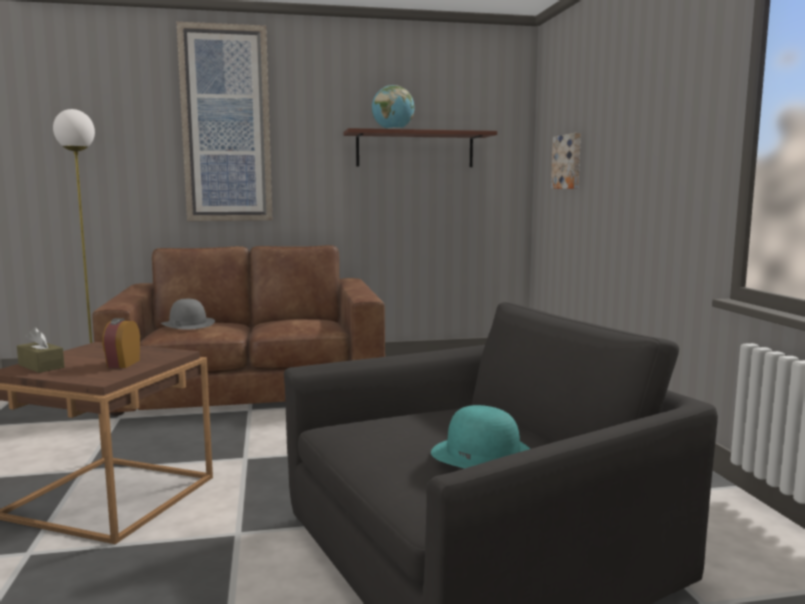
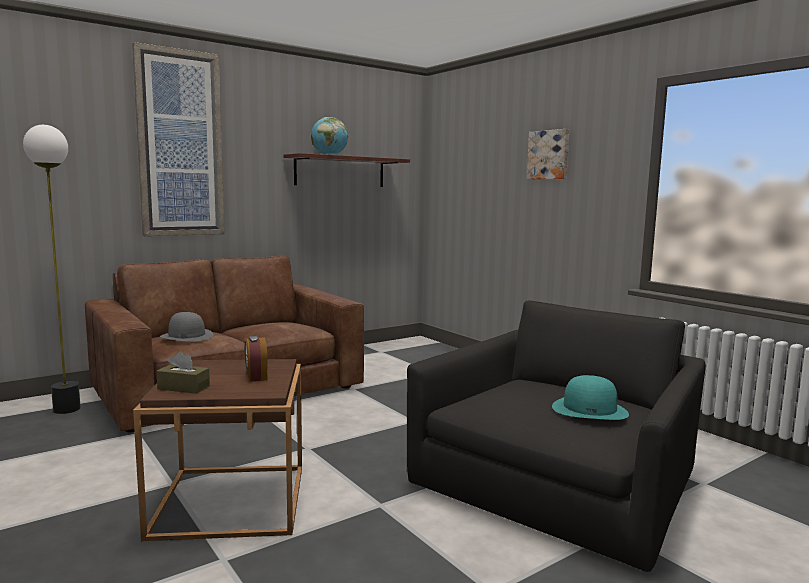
camera: 25 degrees left, 0 degrees up
picture [551,133,581,189] -> picture moved to [527,129,569,179]

